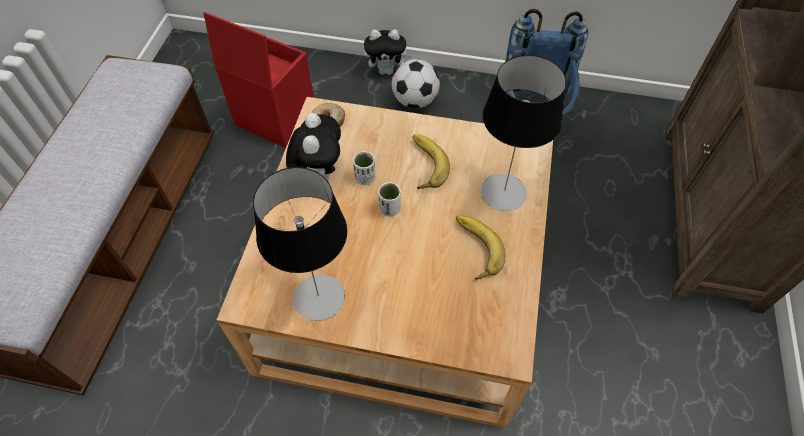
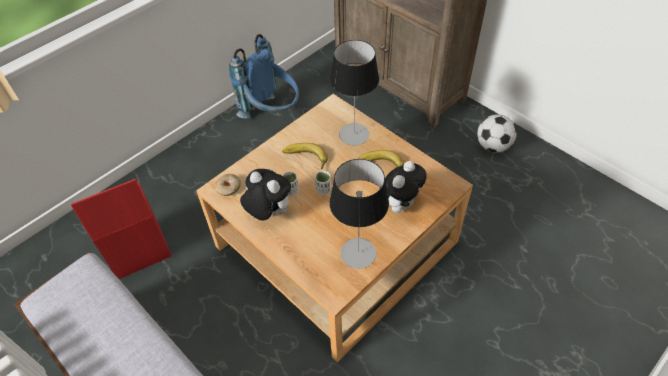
camera: 55 degrees left, 5 degrees down
plush toy [364,29,412,75] -> plush toy moved to [379,161,426,213]
football [392,59,440,108] -> football moved to [477,114,517,152]

